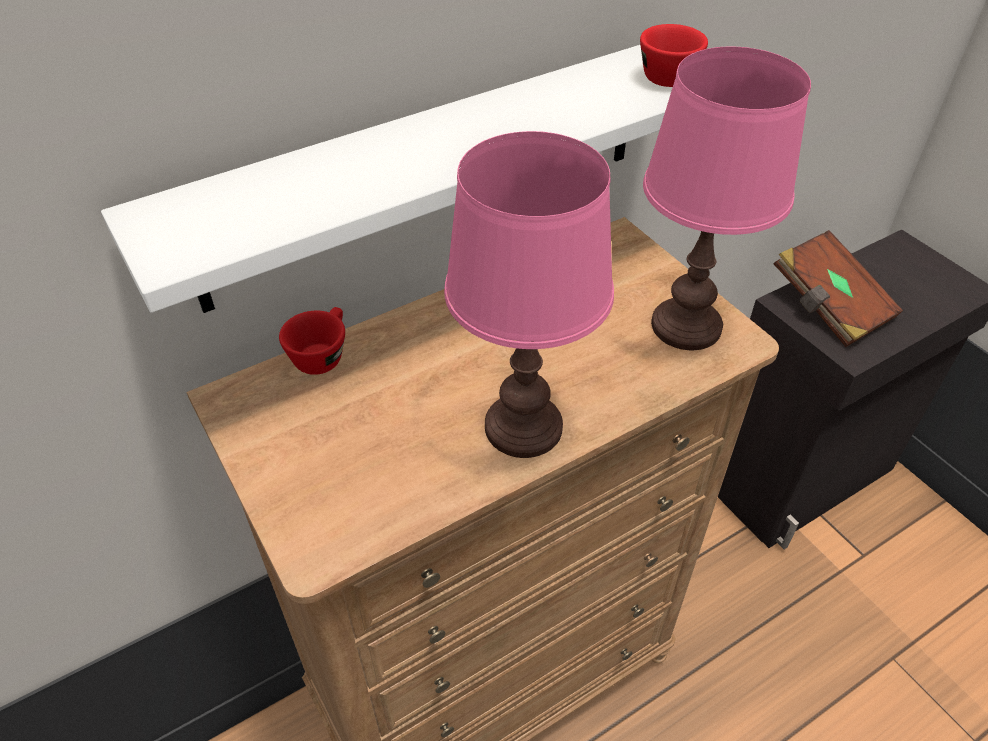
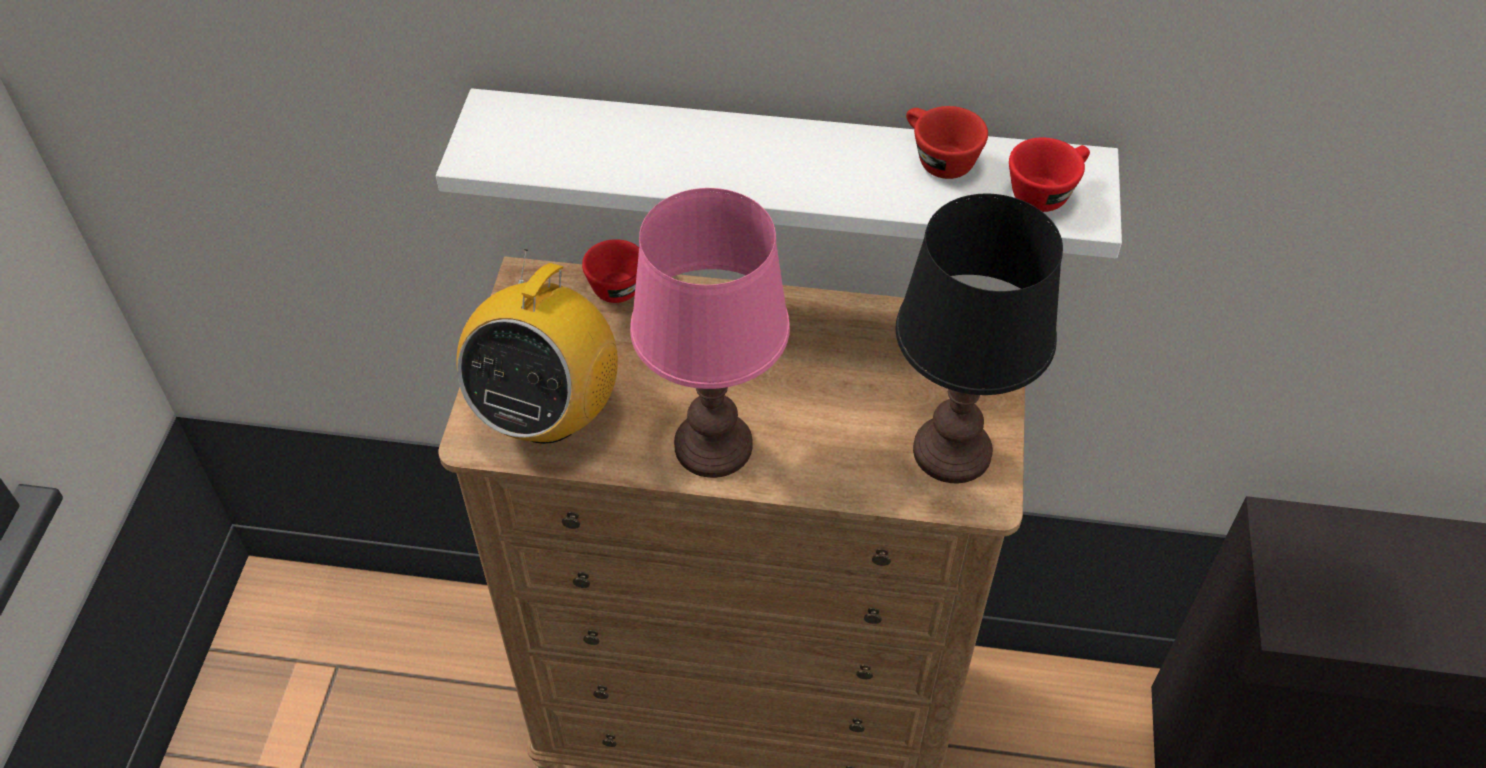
camera: 40 degrees right, 5 degrees up
pink table lamp [643,46,811,350] -> black table lamp [896,194,1063,483]
brown book [774,230,903,347] -> none
none -> radio [456,249,618,444]
none -> red cup [906,106,988,179]

